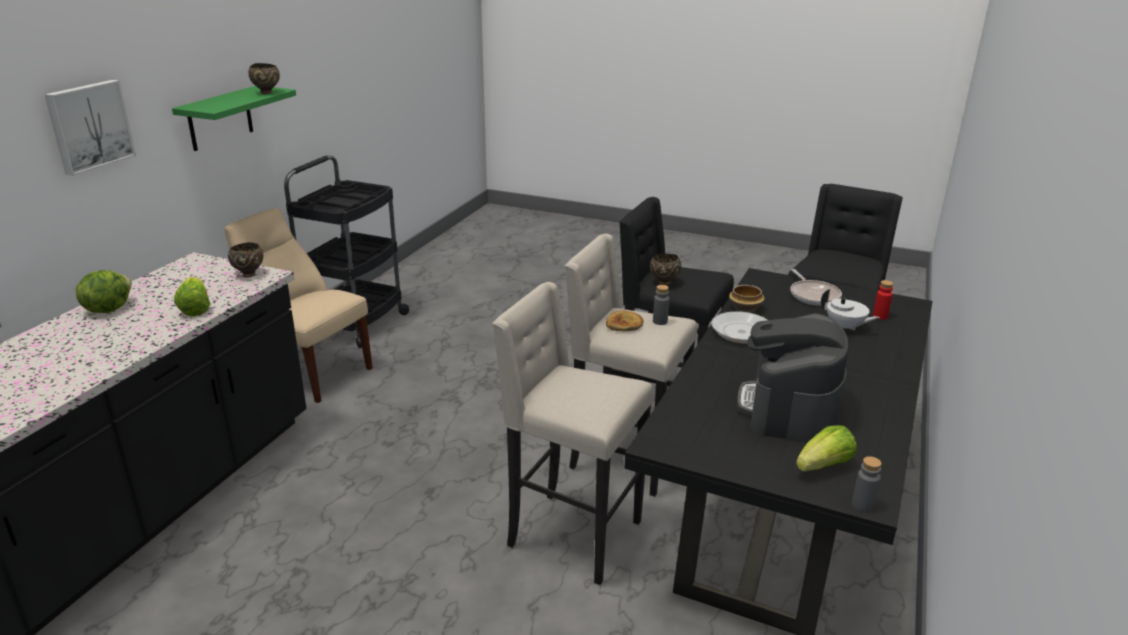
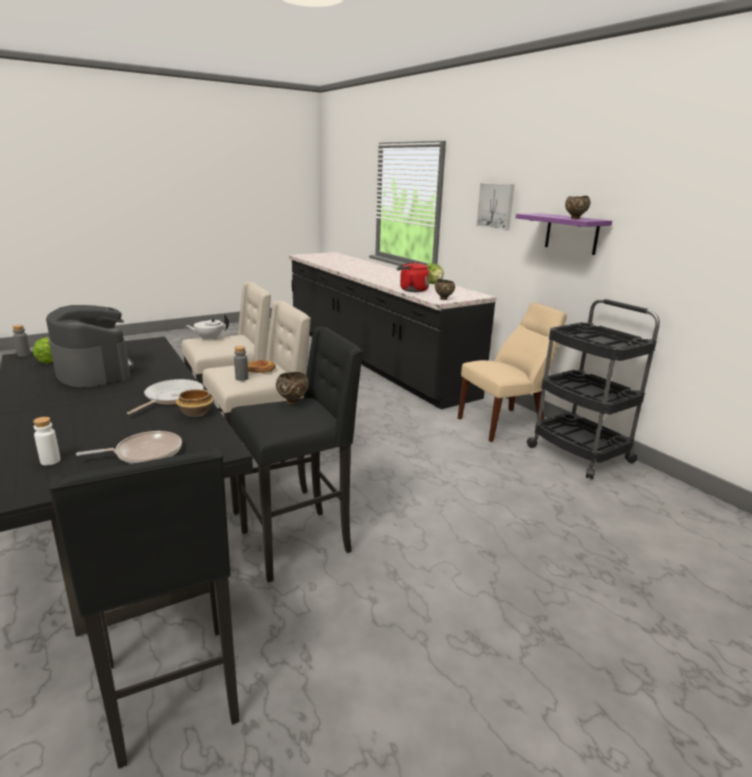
camera: 125 degrees right, 5 degrees down
green shelf [172,86,296,151] -> purple shelf [516,213,612,255]
lettuce [174,276,210,316] -> red kettle [397,262,430,292]
frying pan [790,269,842,306] -> frying pan turned 135 degrees clockwise [76,431,182,464]
white teapot [821,289,880,331] -> white teapot moved to [185,314,229,339]
red bottle [873,280,893,320] -> white bottle [33,417,61,465]

